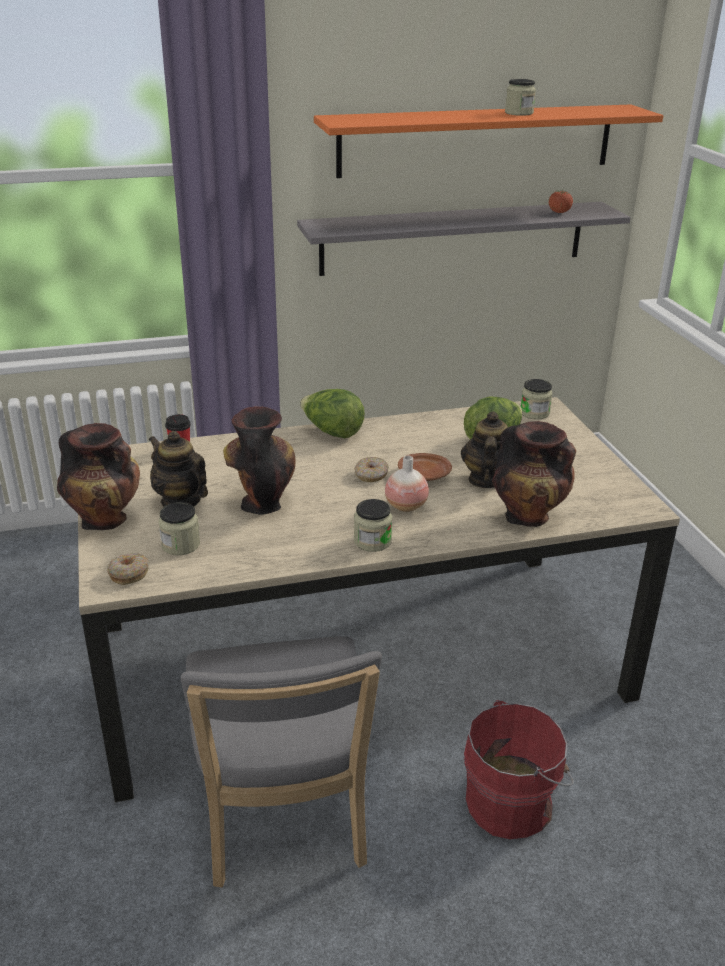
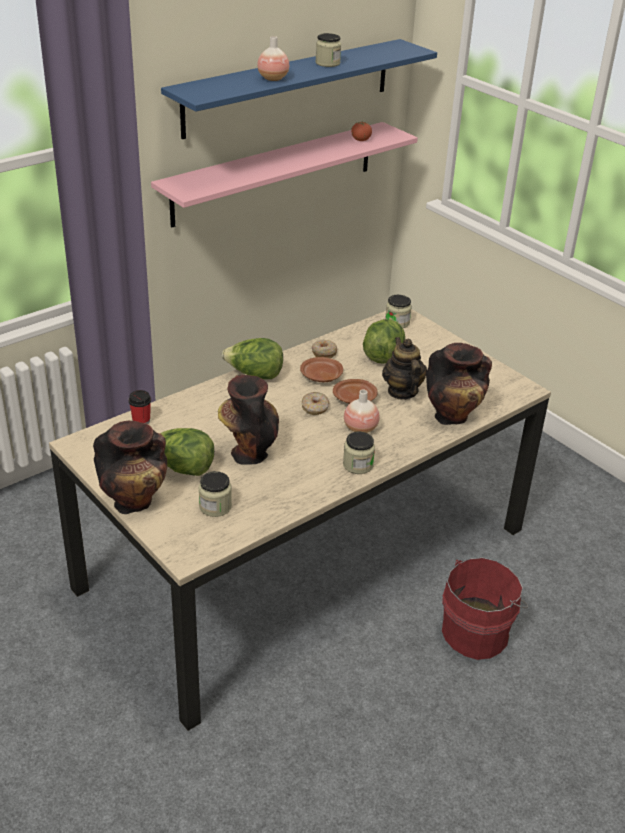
camera: 25 degrees left, 5 degrees up
donut [107,553,149,585] -> donut moved to [312,340,337,358]
teapot [149,431,208,507] -> lettuce [160,428,214,476]
grey chair [181,636,382,888] -> none
grey shelf [297,202,631,276] -> pink shelf [151,122,418,228]
orange shelf [314,104,663,178] -> blue shelf [161,39,437,139]
none -> vase [257,36,289,81]
none -> brown plate [300,357,343,382]

